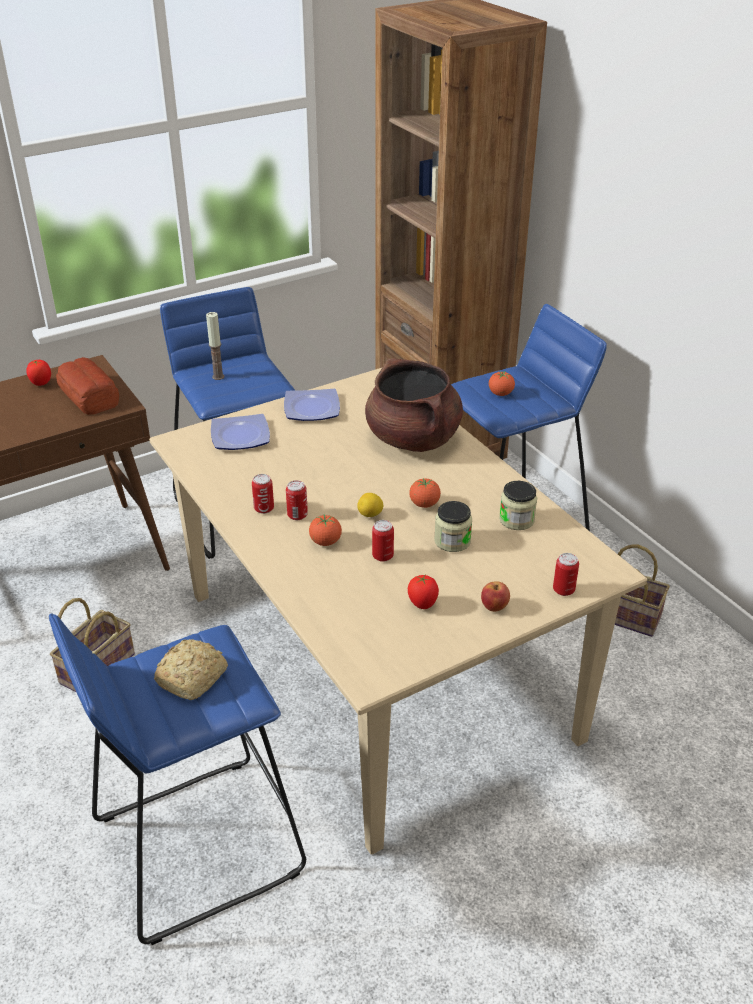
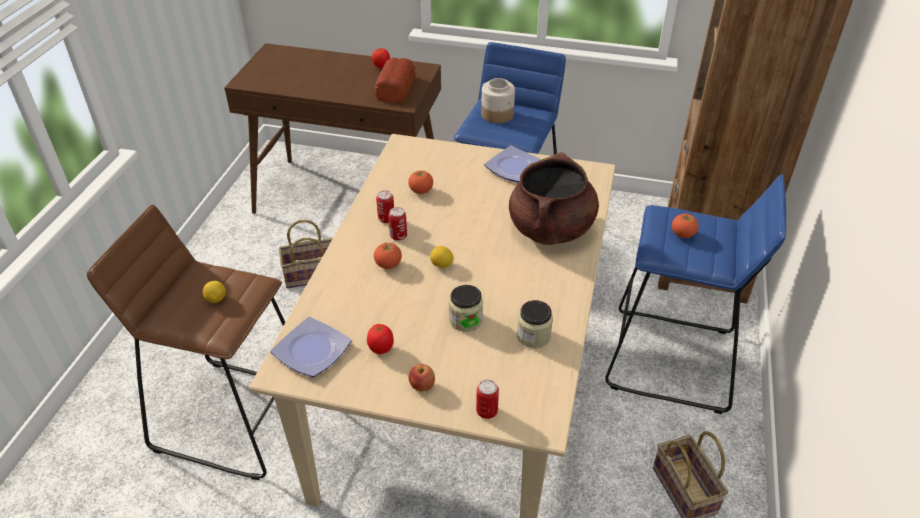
camera: 45 degrees right, 5 degrees up
blue stool [49,613,306,945] -> brown stool [87,205,285,480]
bread [154,639,228,700] -> lemon [203,281,226,303]
candle [206,312,224,380] -> jar [481,78,515,123]
plate [211,414,270,450] -> plate moved to [271,317,351,377]
can [372,520,394,562] -> none
tomato [409,478,441,508] -> tomato moved to [408,170,433,194]

